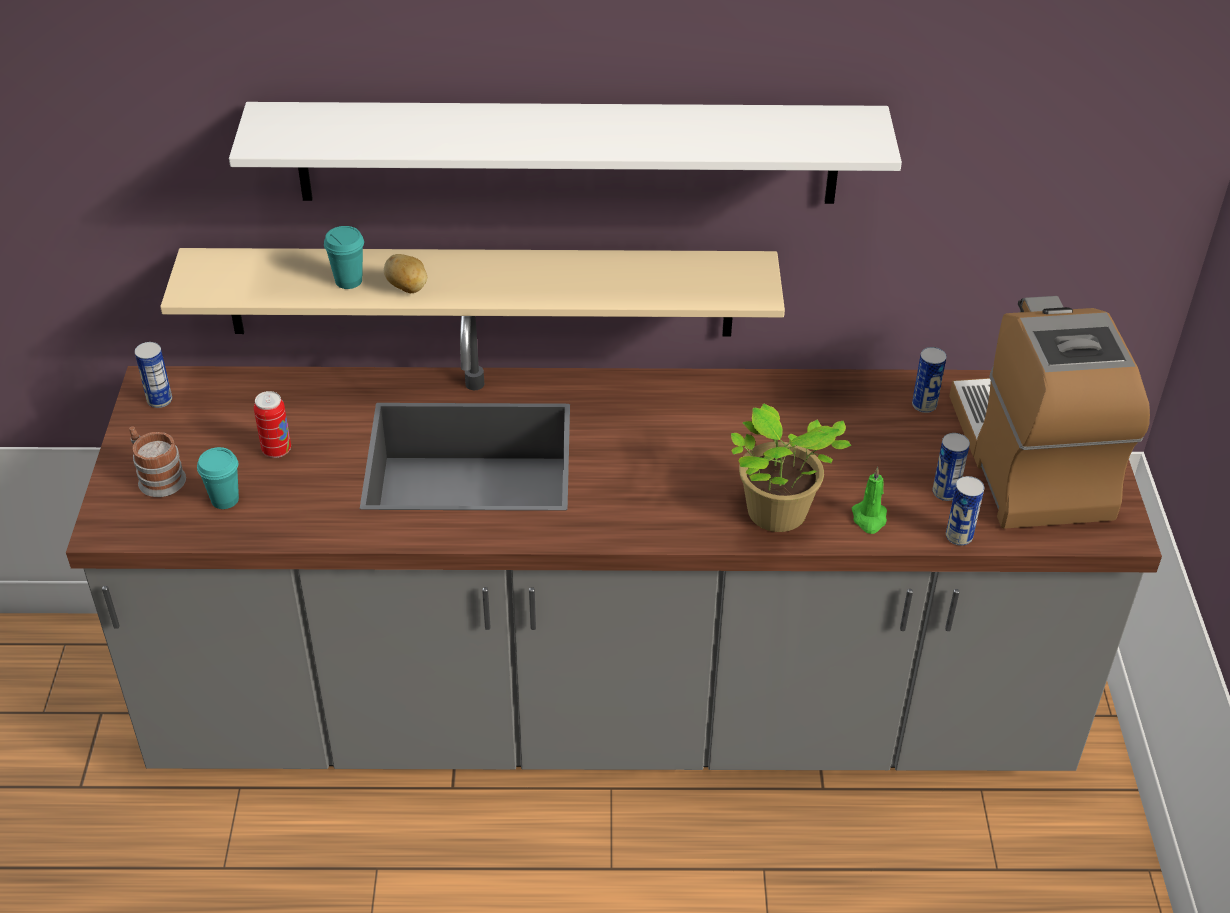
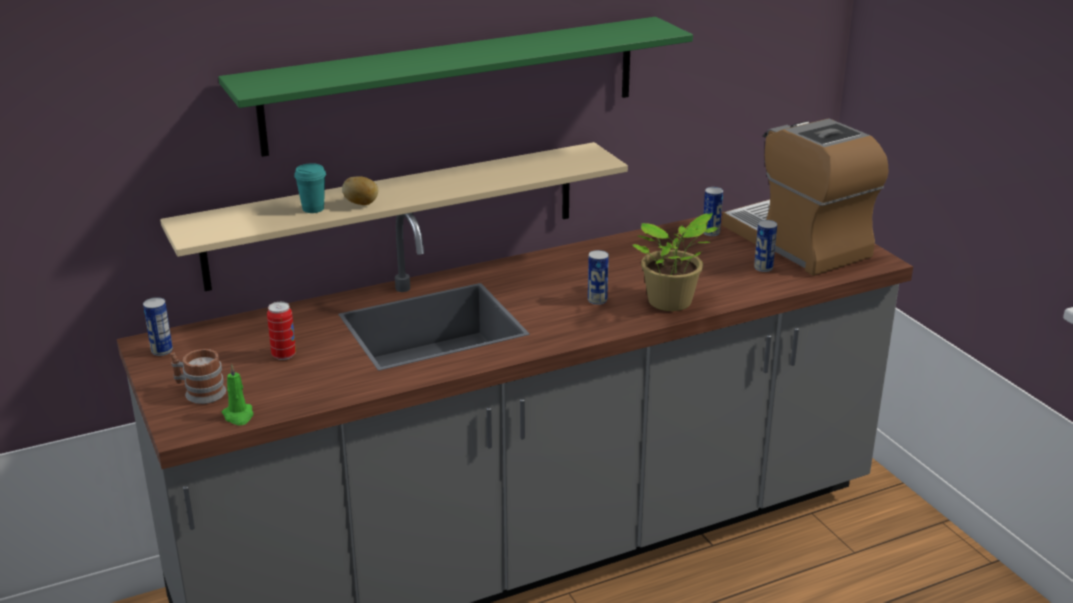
camera: 25 degrees left, 15 degrees down
turquoise cup [197,447,239,509] -> none
white shelf [229,102,902,204] -> green shelf [218,17,693,157]
green candle [852,467,887,534] -> green candle moved to [222,364,253,426]
can [946,476,984,546] -> can moved to [588,250,609,305]

